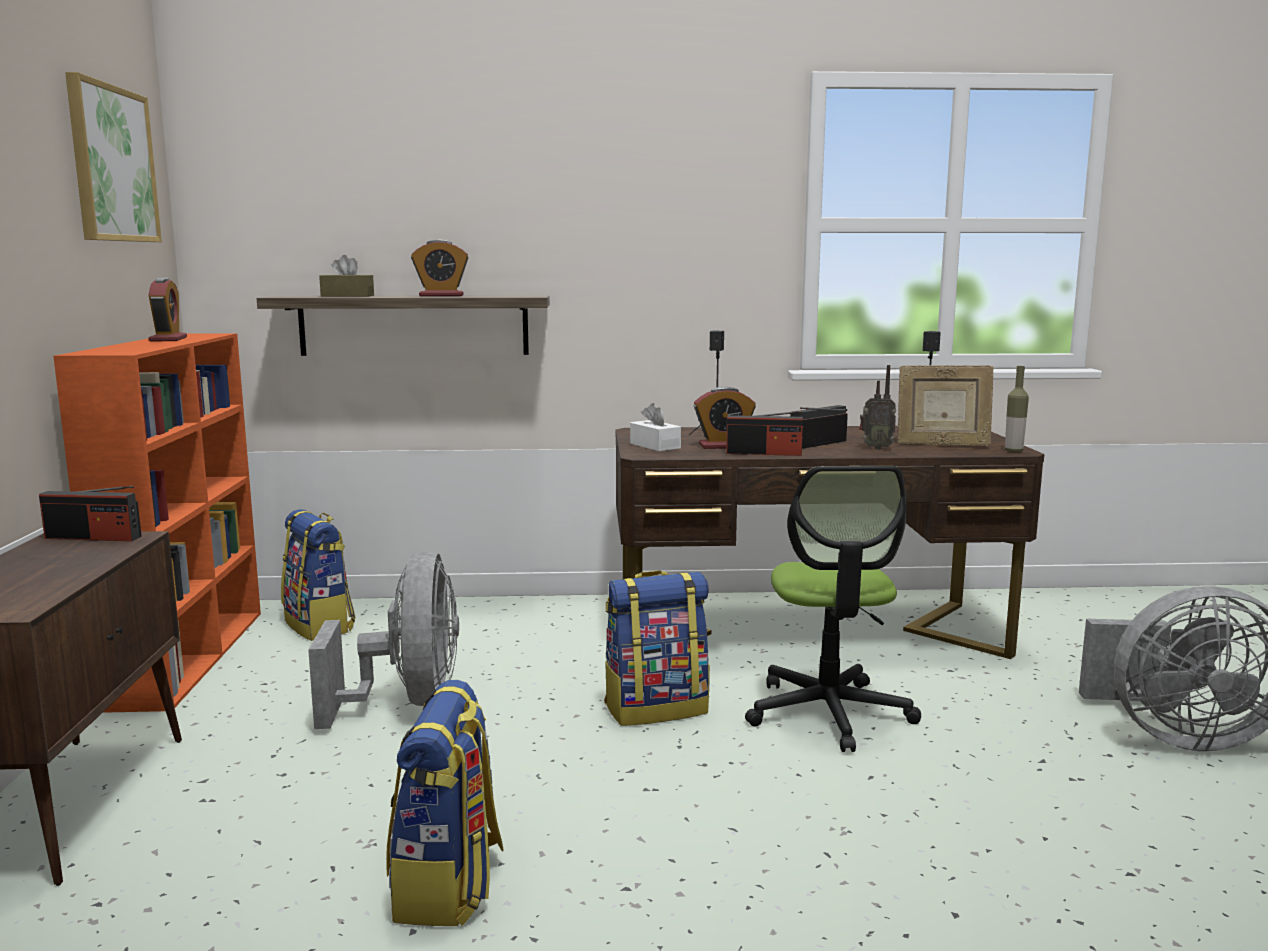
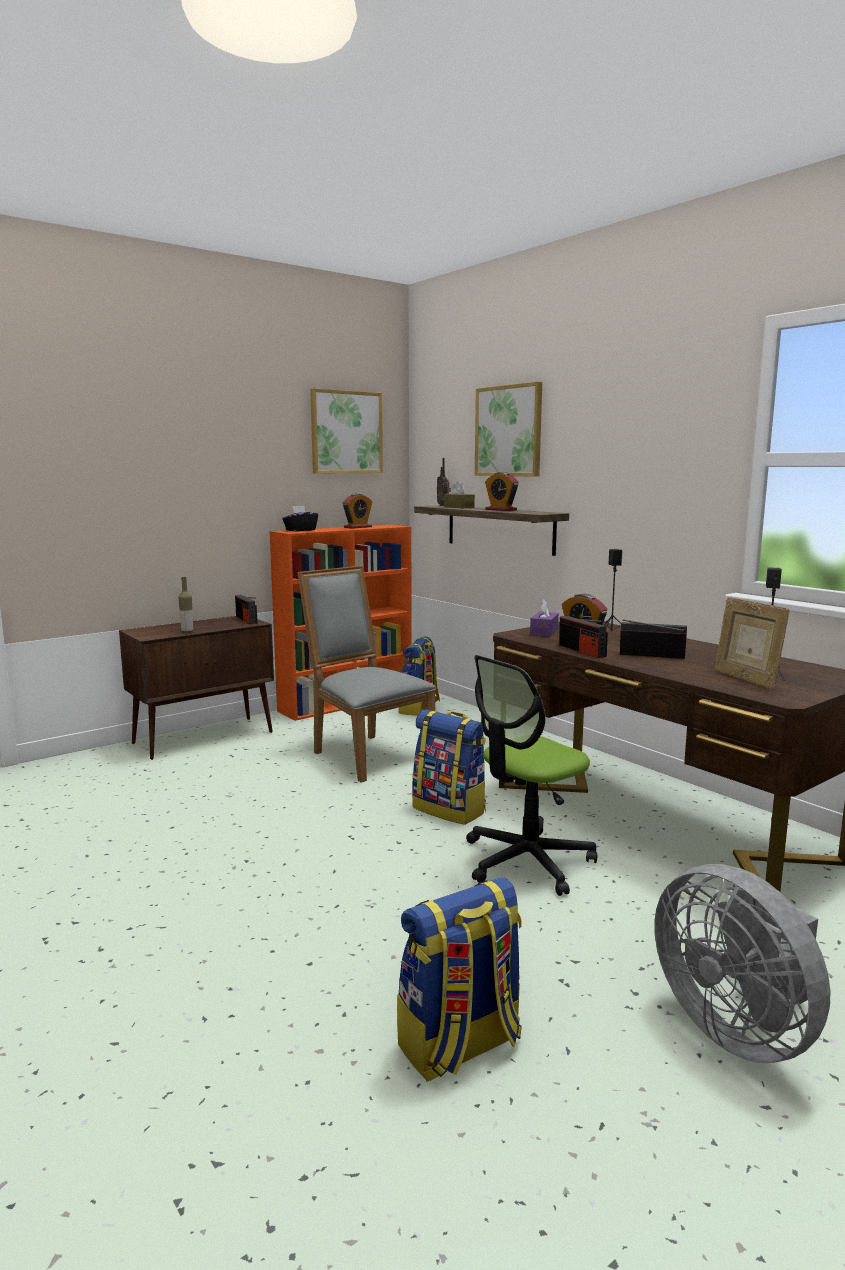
camera: 55 degrees right, 0 degrees up
grey fan [308,551,459,729] -> grey chair [297,565,436,783]
backpack [386,680,504,926] -> backpack moved to [397,877,522,1081]
white tissue box [630,403,681,451] -> purple tissue box [530,599,559,636]
radio [859,365,896,450] -> radio moved to [437,458,451,506]
bottle [1005,366,1029,452] -> bottle moved to [179,577,193,633]
none -> black tissue box [282,506,318,531]
none -> picture [475,382,542,477]

